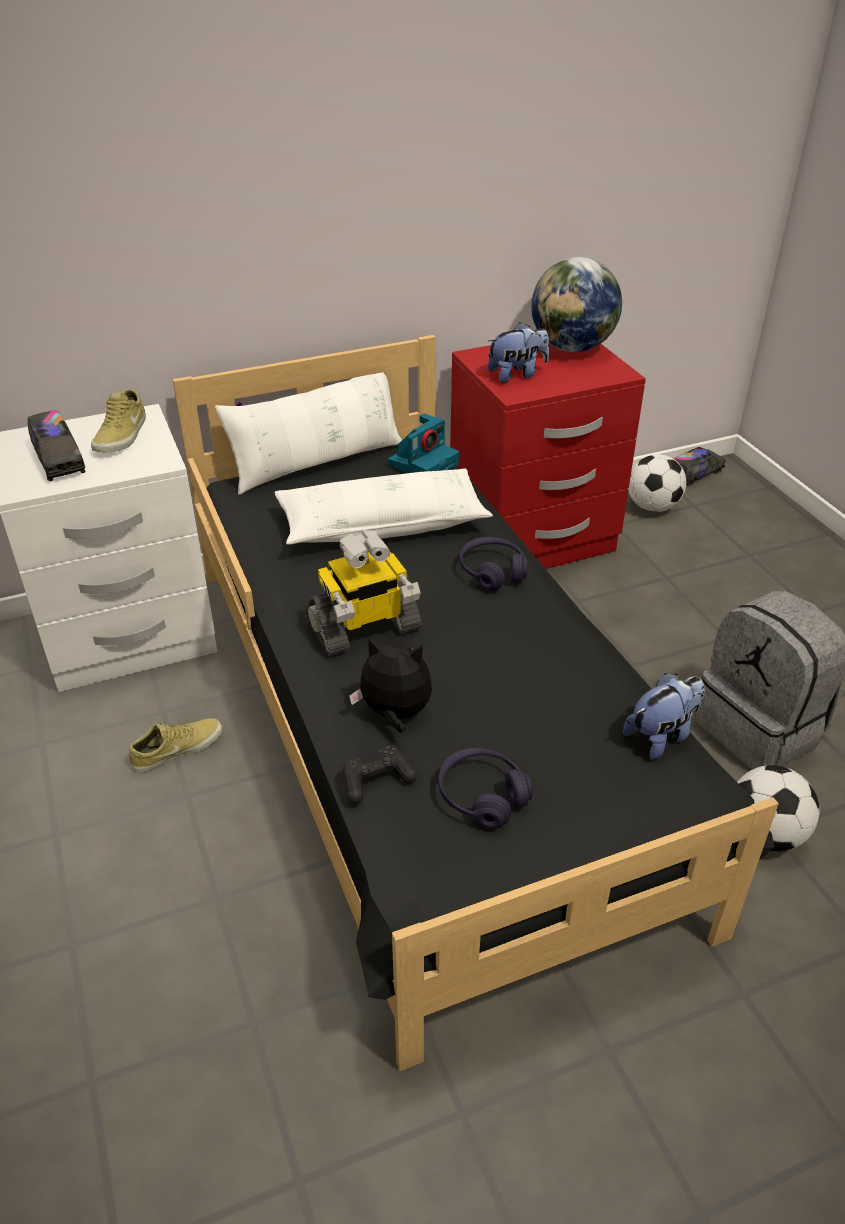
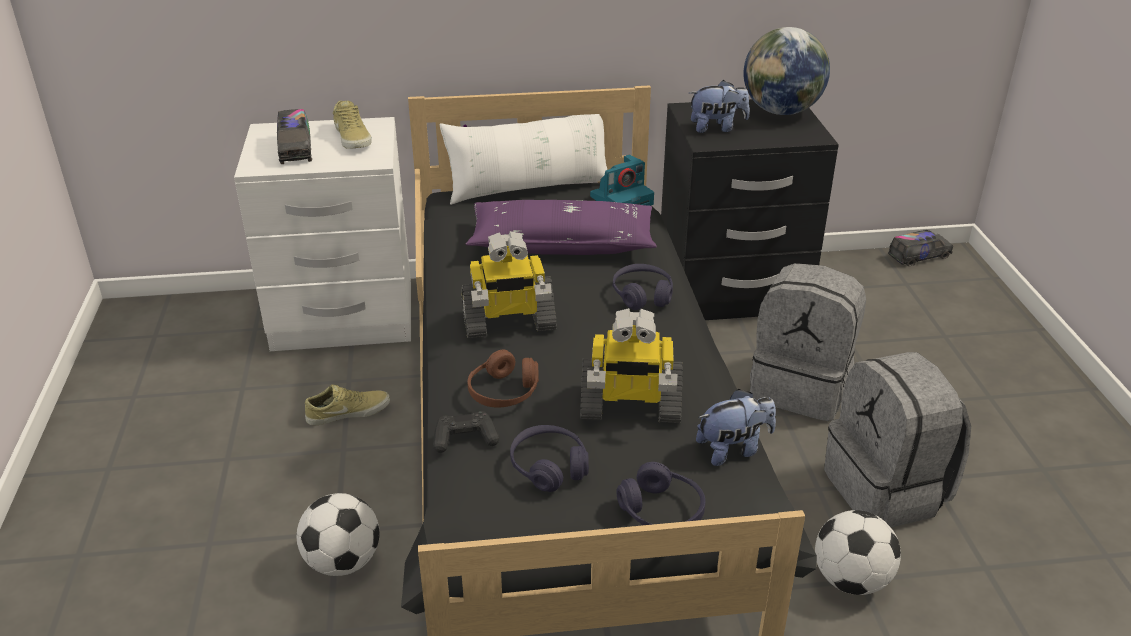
camera: 15 degrees right, 5 degrees down
beige shoe [91,389,146,452] -> beige shoe turned 45 degrees counterclockwise [333,101,372,149]
white pillow [275,469,493,545] -> purple pillow [466,200,657,255]
plush toy [349,637,432,733] -> brown headphones [467,350,539,408]
red nightstand [450,344,646,569] -> black nightstand [661,99,839,320]
football [628,454,686,512] -> football moved to [296,493,380,576]
none -> toy robot [580,308,683,423]
none -> purple headphones [616,462,705,525]
none -> grey backpack [750,263,866,421]

